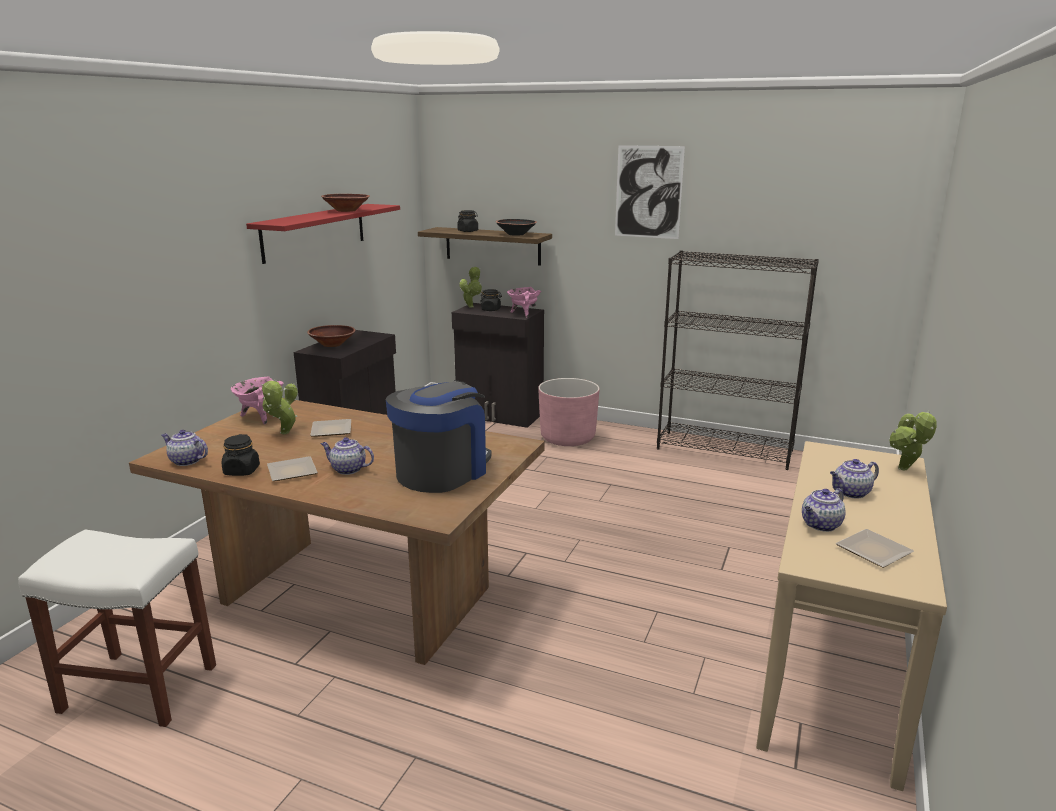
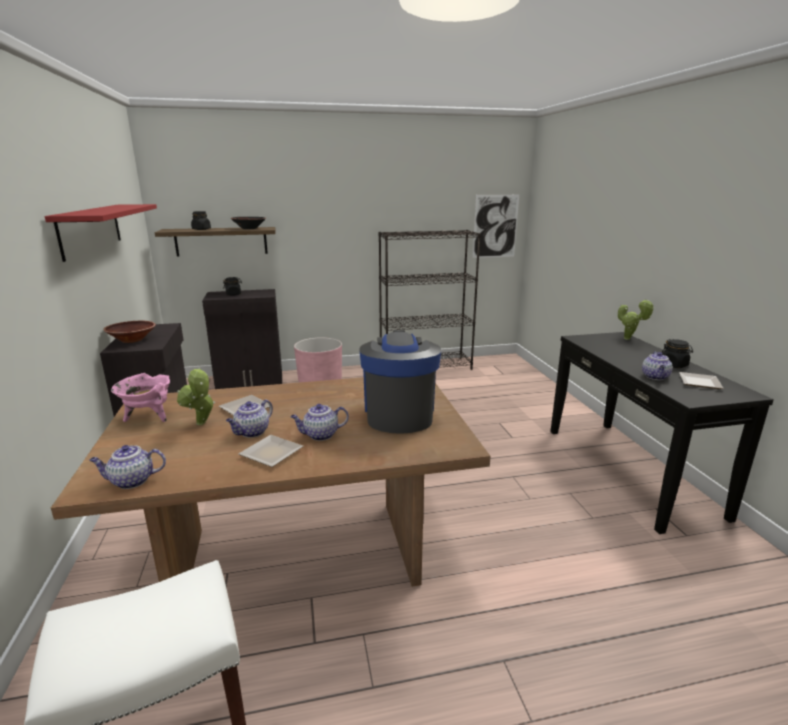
camera: 35 degrees left, 0 degrees up
black jar [222,434,260,476] -> black jar moved to [661,339,693,368]
brown bowl [321,194,370,212] -> none
potted plant [459,267,482,308] -> none
pink cooking pot [507,287,541,317] -> none
picture [615,145,685,239] -> picture moved to [473,195,519,258]
beige console table [756,441,947,791] -> black console table [550,332,774,534]
teapot [830,459,879,499] -> teapot moved to [226,400,273,438]

